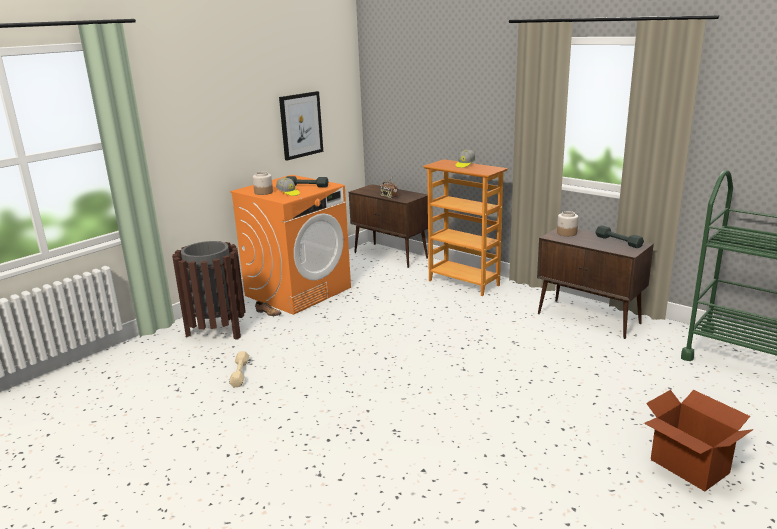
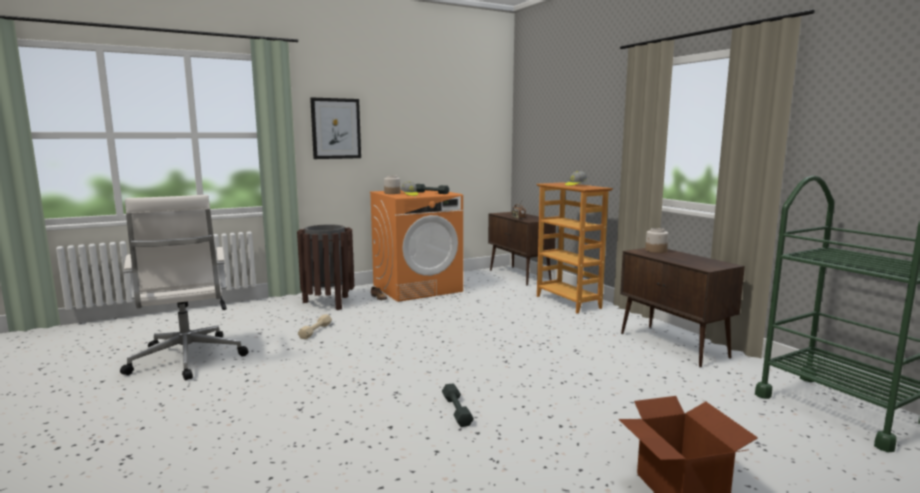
camera: 20 degrees right, 10 degrees down
picture [279,91,323,160] -> picture moved to [310,97,361,159]
grey dumbbell [595,226,644,248] -> grey dumbbell moved to [442,384,474,427]
none -> white office chair [120,195,248,380]

